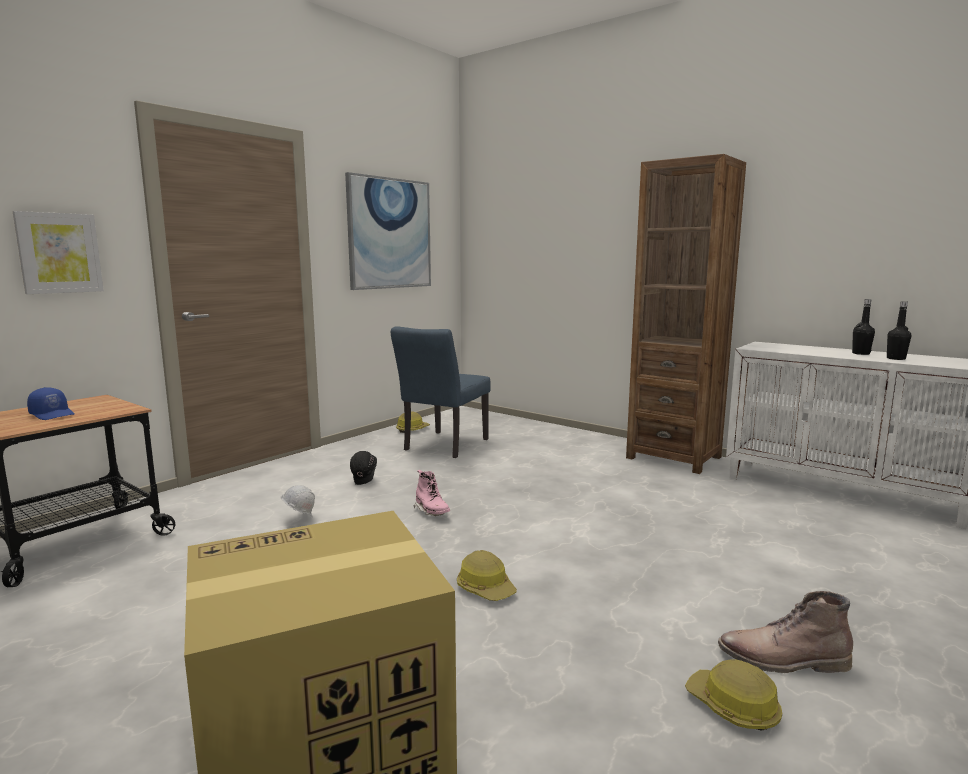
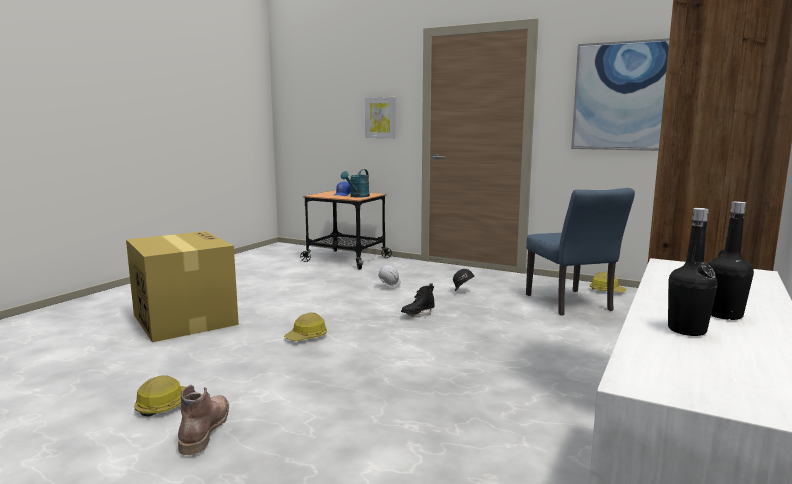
camera: 80 degrees right, 0 degrees up
blue chair [391,326,491,458] -> blue chair turned 120 degrees counterclockwise [526,188,635,315]
pink boot [413,470,450,516] -> black boot [401,284,435,317]
none -> turquoise watering can [341,169,370,198]

